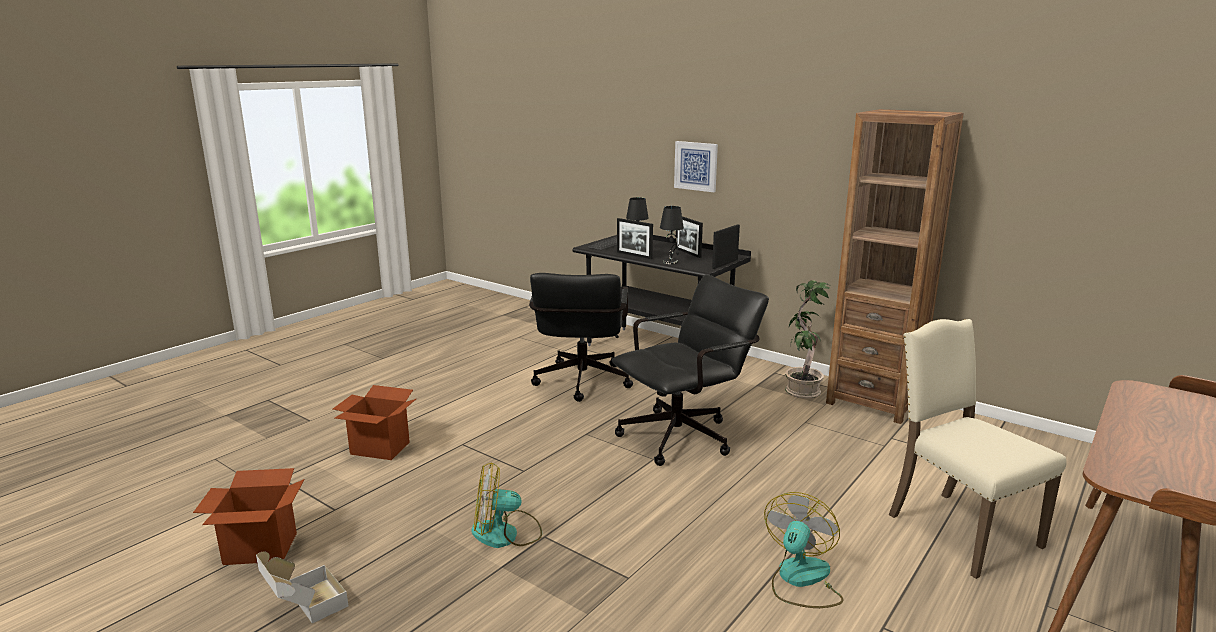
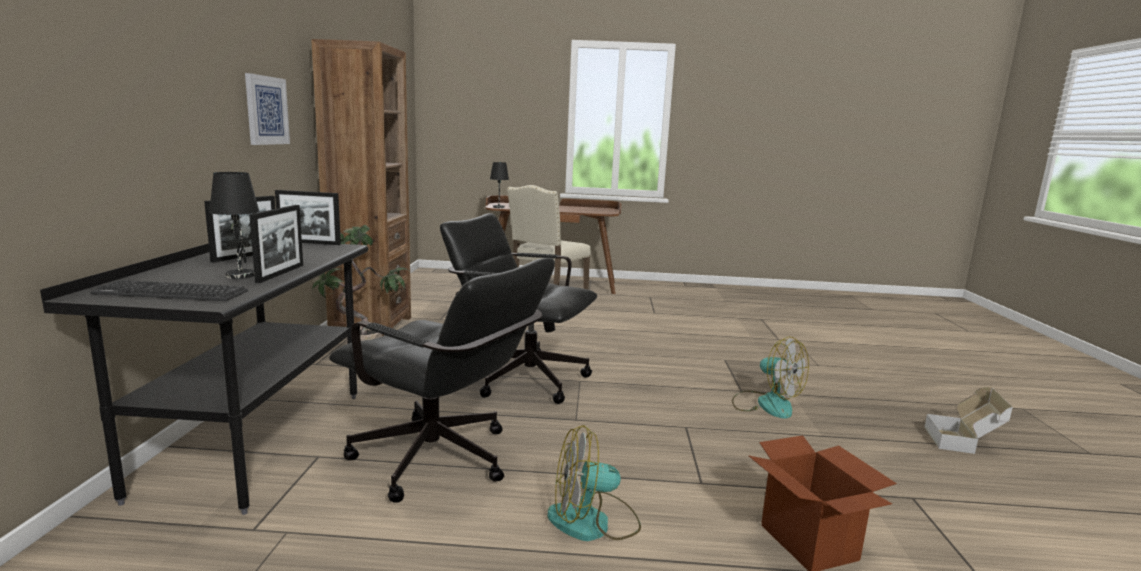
camera: 125 degrees left, 5 degrees down
cardboard box [193,468,305,565] -> none
black office chair [529,273,633,402] -> black office chair turned 60 degrees clockwise [329,258,555,503]
black table lamp [660,206,684,264] -> black table lamp moved to [490,162,509,208]
picture [674,141,718,192] -> picture moved to [245,73,290,145]
fan [764,492,844,608] -> fan moved to [548,425,641,541]

